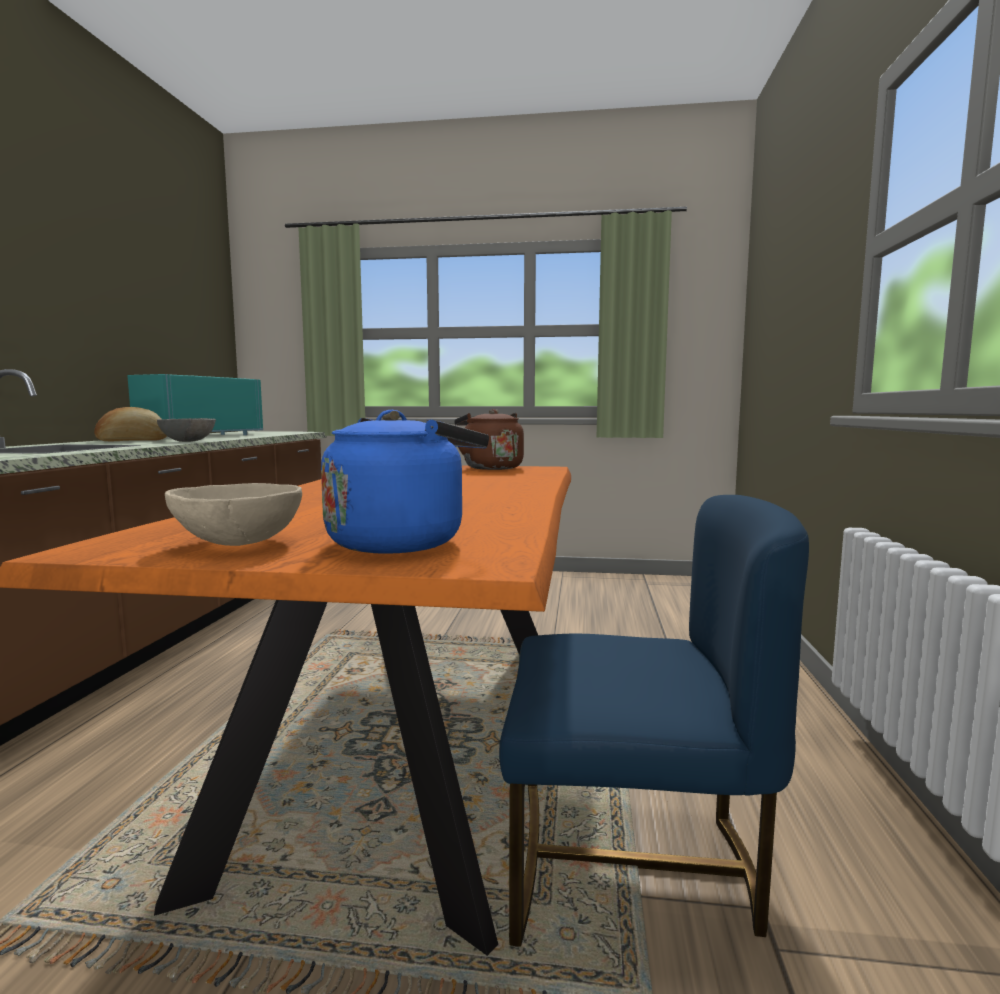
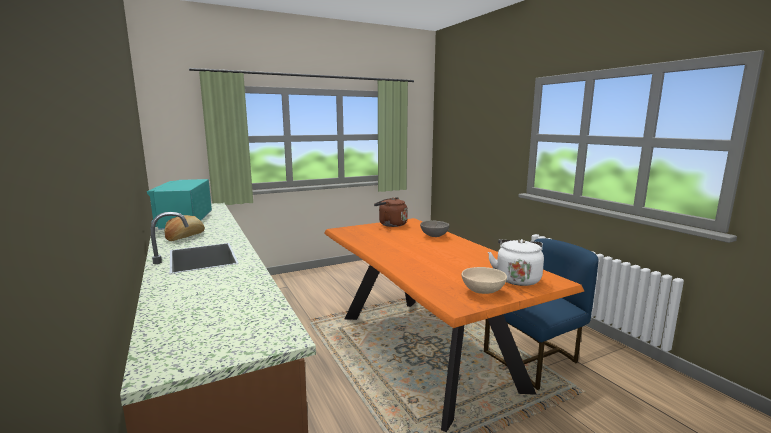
camera: 35 degrees left, 5 degrees up
grey bowl [157,418,216,442] -> grey bowl moved to [420,221,449,237]
blue kettle [321,410,489,554] -> white kettle [488,239,544,286]

